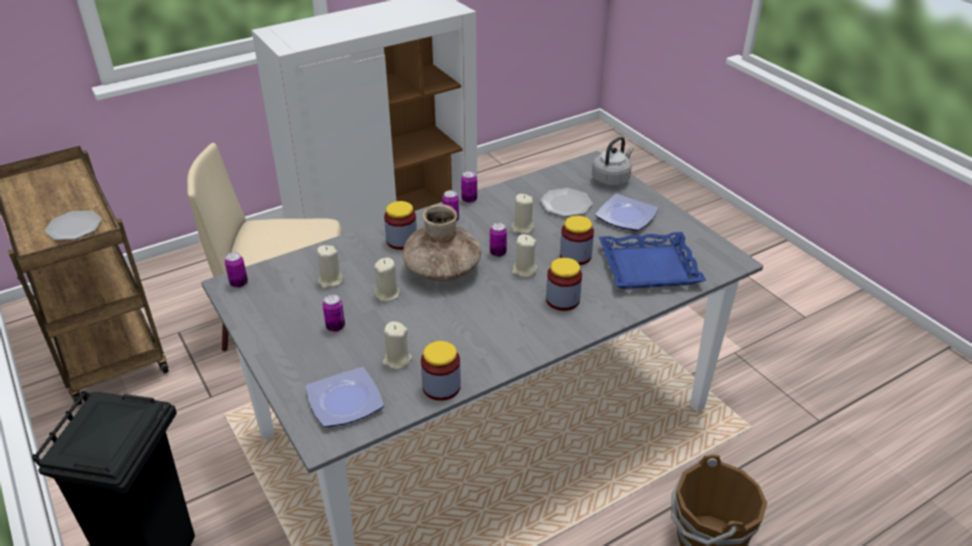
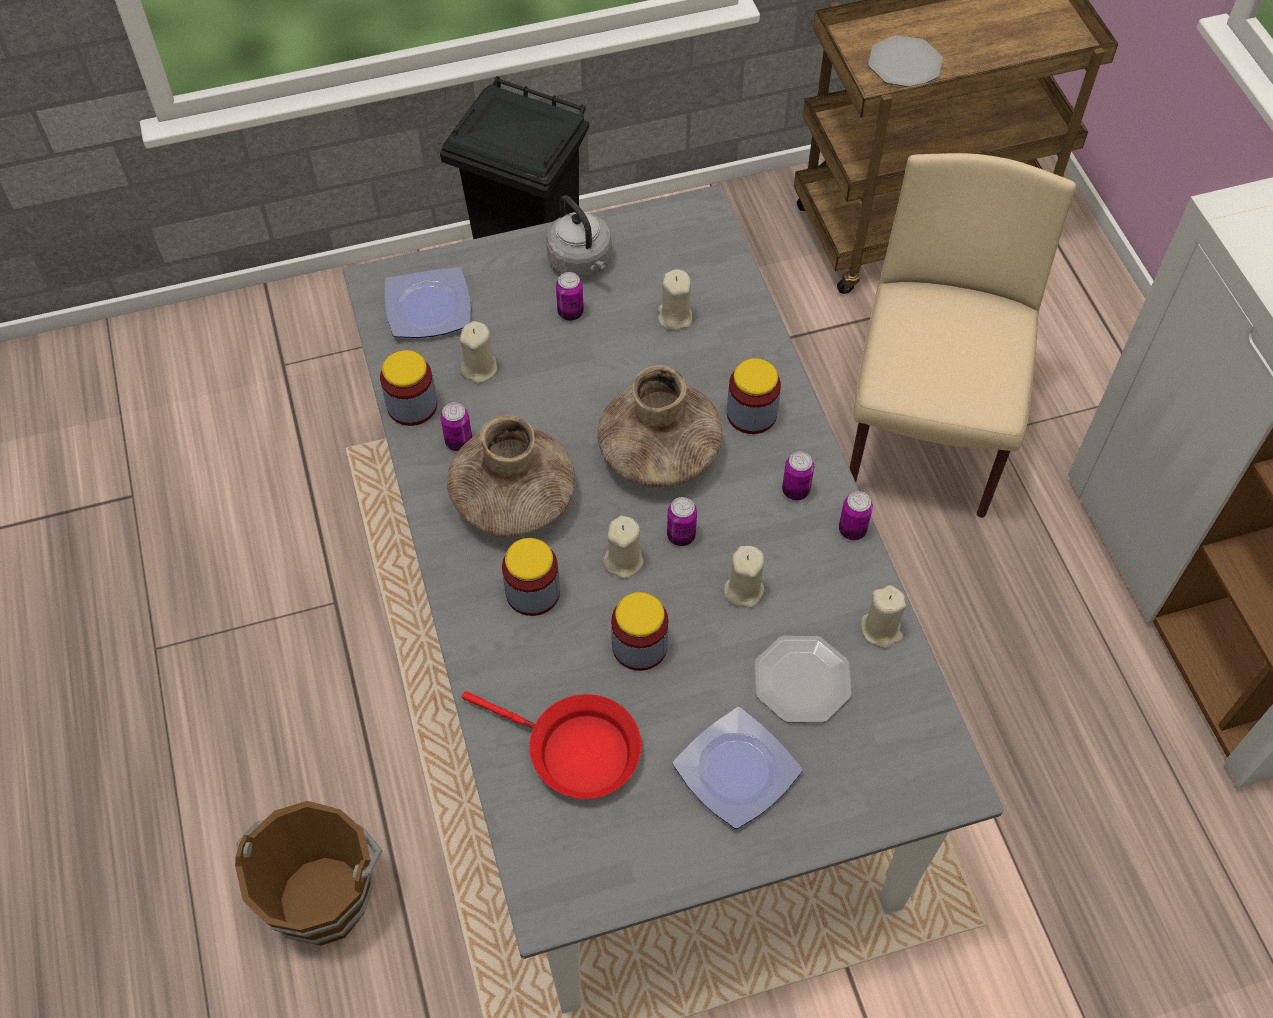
camera: 105 degrees right, 20 degrees up
can [225,252,248,288] -> can moved to [440,402,472,451]
beige candle [374,258,400,302] -> beige candle moved to [861,585,906,649]
grey kettle [592,137,634,187] -> grey kettle moved to [546,195,612,278]
blue tray [599,232,706,289] -> red frying pan [462,691,641,799]
none -> brown vase [447,415,575,537]

